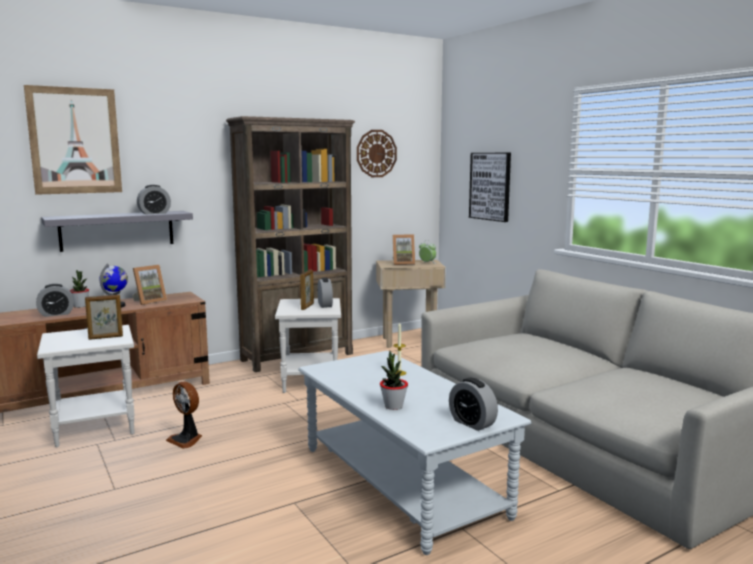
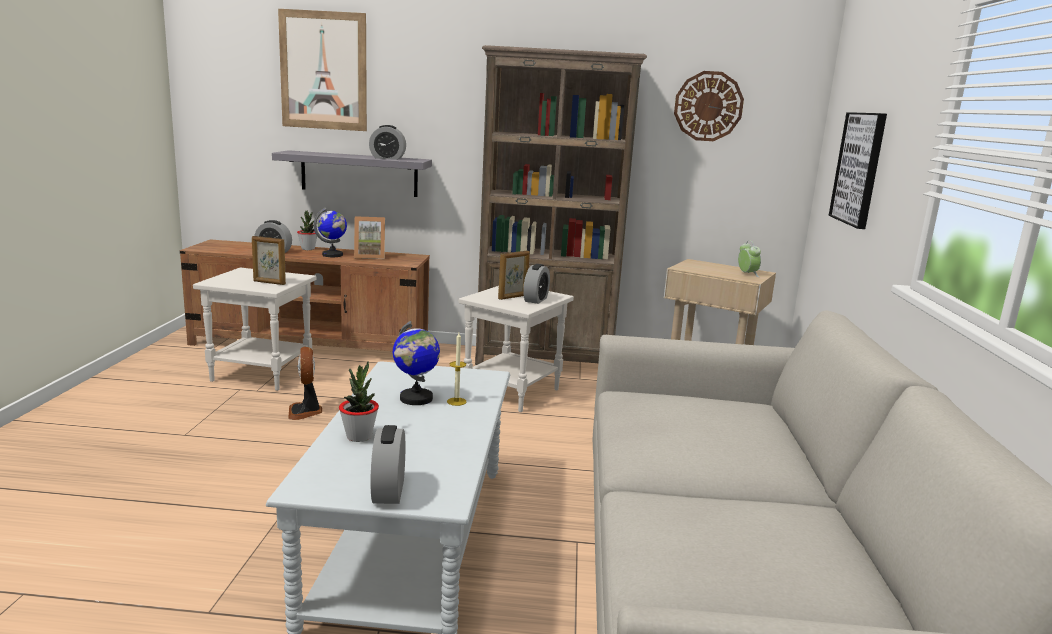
camera: 35 degrees right, 5 degrees up
picture frame [393,235,415,265] -> none
none -> globe [393,321,440,405]

